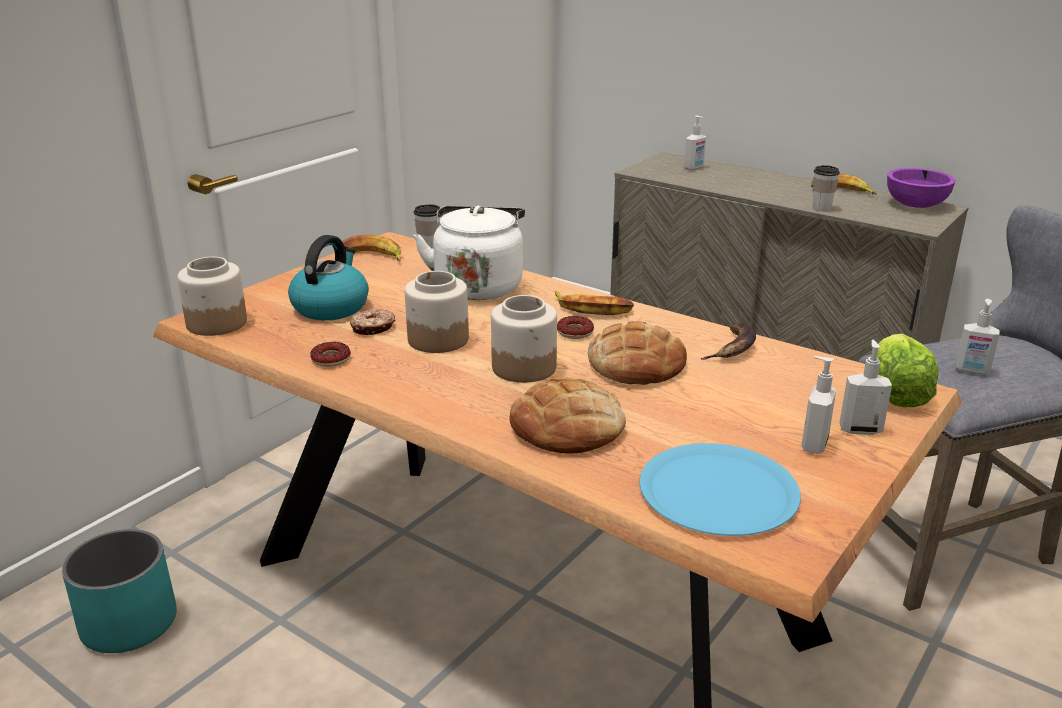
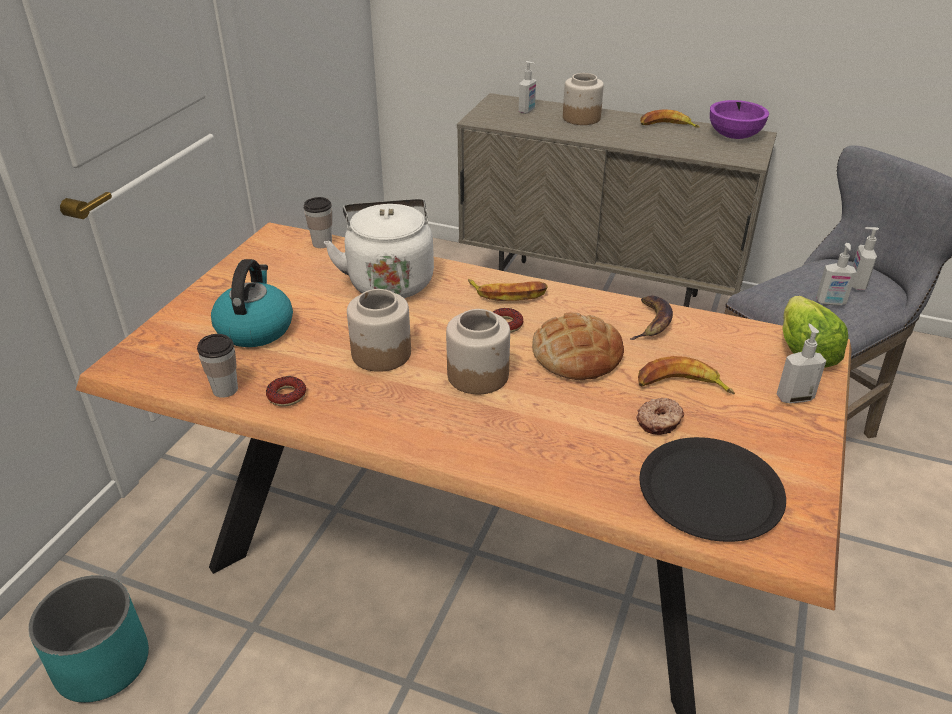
camera: 15 degrees left, 10 degrees up
jar [177,257,247,336] -> jar moved to [563,73,604,125]
banana [342,235,401,261] -> banana moved to [638,356,735,395]
donut [350,309,396,335] -> donut moved to [636,398,684,435]
bread [510,377,626,453] -> none
blue plate [639,443,801,536] -> black plate [640,437,786,542]
soap dispenser [802,356,836,454] -> soap dispenser moved to [852,227,879,290]
cup [813,165,840,212] -> cup moved to [197,334,238,398]

